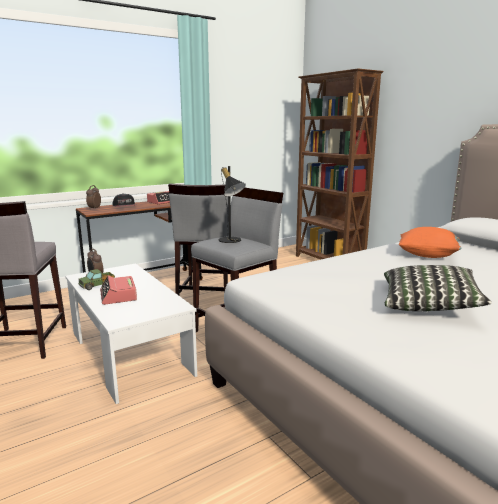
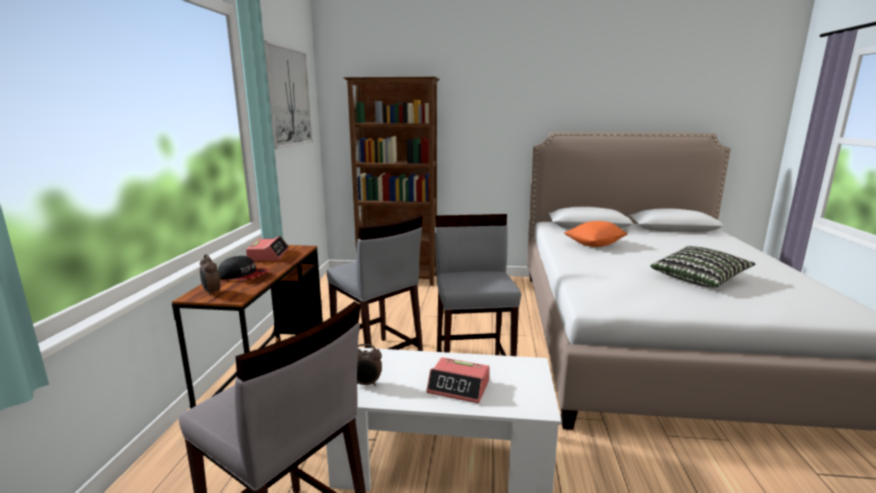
camera: 50 degrees left, 0 degrees up
toy truck [78,269,115,290] -> none
black table lamp [219,166,246,243] -> none
none -> picture [264,40,313,149]

